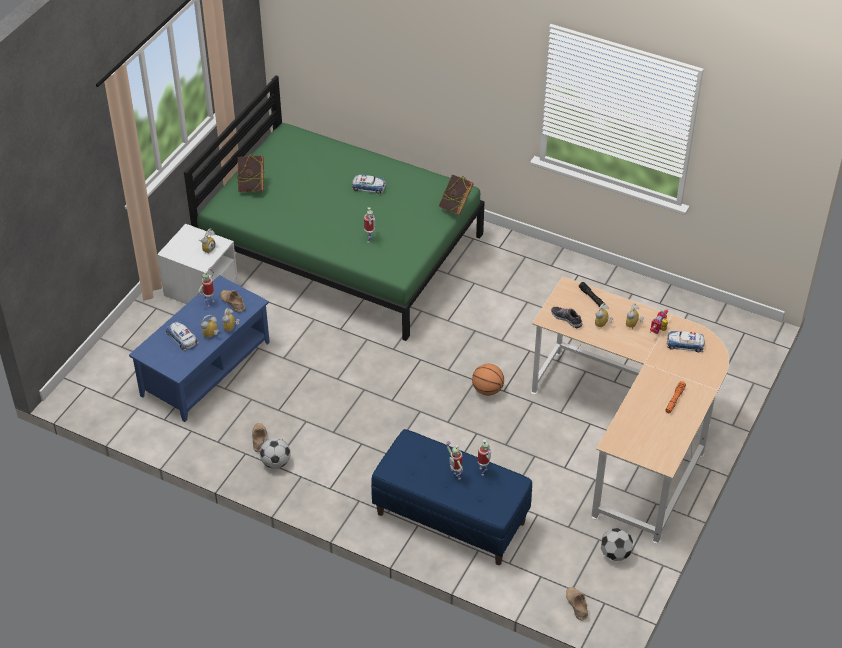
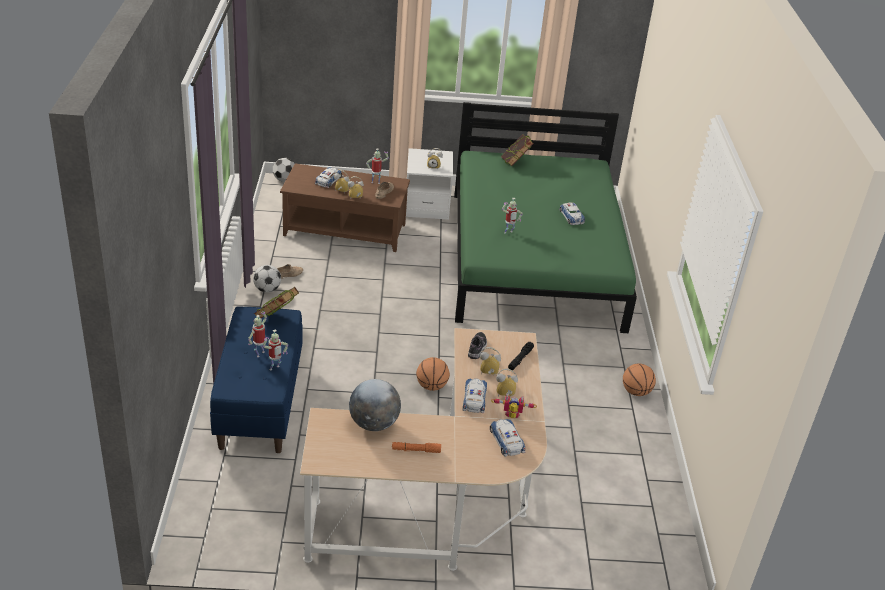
camera: 60 degrees right, 10 degrees down
blue coffee table [129,275,270,422] -> brown coffee table [280,163,410,252]
book [439,174,474,215] -> book moved to [254,287,299,318]
beige shoe [566,587,588,620] -> none
football [601,528,633,561] -> football moved to [273,158,295,182]
none -> globe [349,379,401,431]
none -> toy car [462,379,487,413]
none -> basketball [623,363,656,396]

